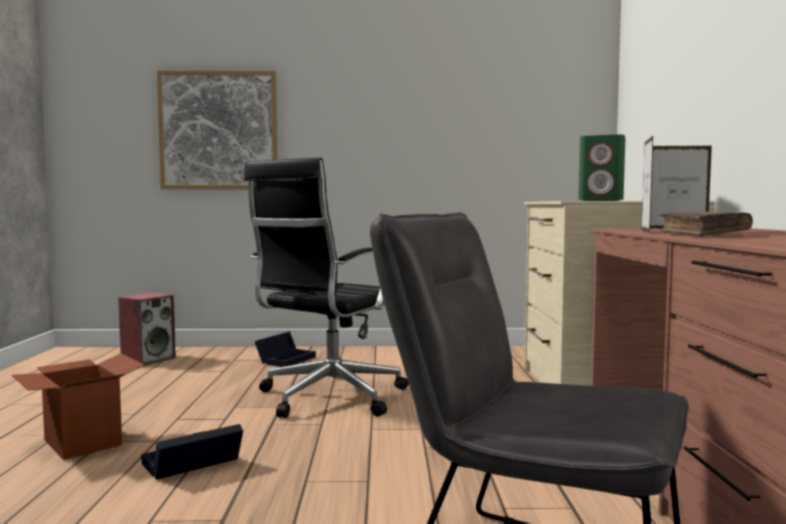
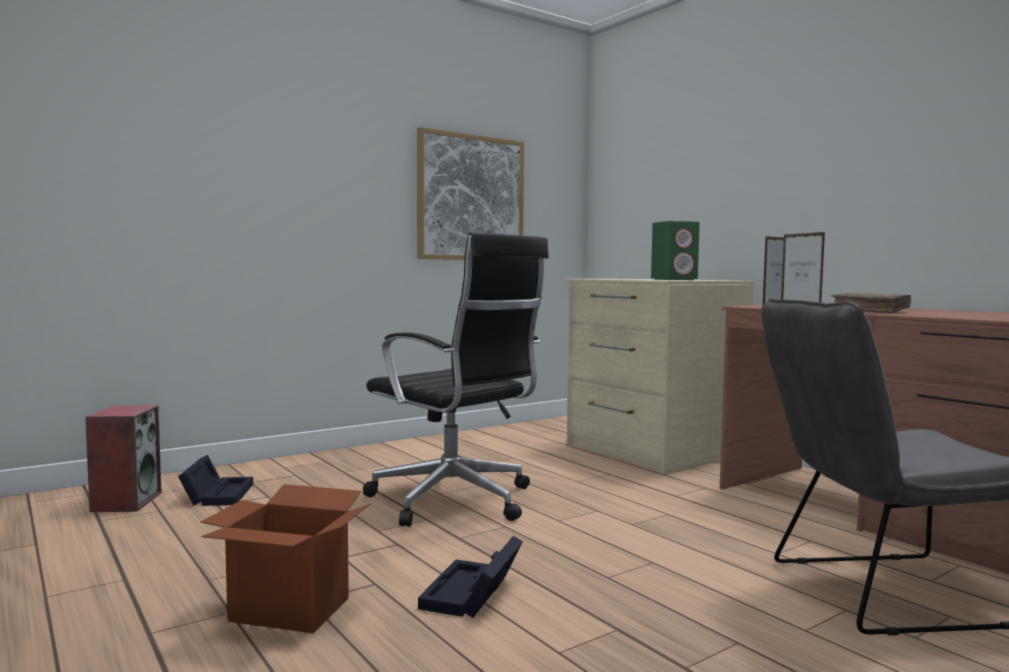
camera: 35 degrees left, 0 degrees up
picture [157,70,277,189] -> picture moved to [417,127,524,260]
black office chair [244,158,409,418] -> black office chair turned 45 degrees counterclockwise [363,232,549,527]
black storage box [255,331,316,367] -> black storage box moved to [178,455,253,506]

